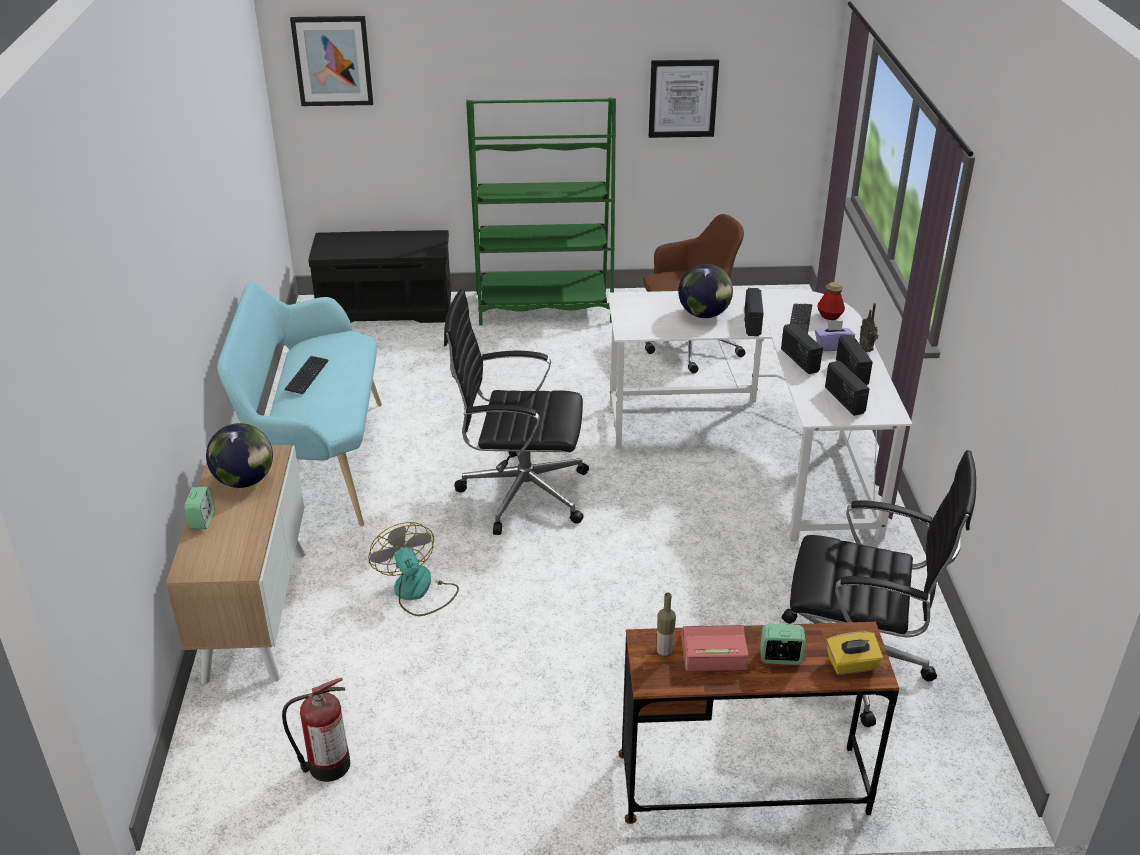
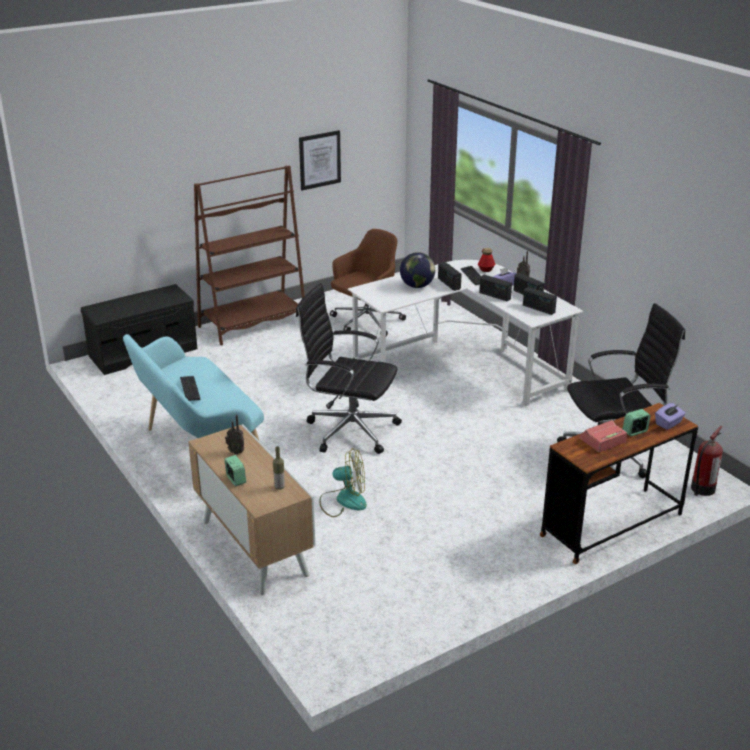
camera: 30 degrees left, 5 degrees down
globe [206,423,273,488] -> radio [225,415,245,454]
fire extinguisher [282,677,350,782] -> fire extinguisher moved to [691,426,723,496]
picture [290,16,373,106] -> none
fan [368,522,459,616] -> fan turned 150 degrees clockwise [319,448,367,517]
black office chair [444,289,589,535] -> black office chair turned 45 degrees clockwise [296,283,402,454]
green bookcase [466,98,616,326] -> brown bookcase [194,166,305,345]
bottle [657,592,676,657] -> bottle moved to [273,446,285,490]
yellow tissue box [826,632,883,675] -> purple tissue box [655,403,686,430]

